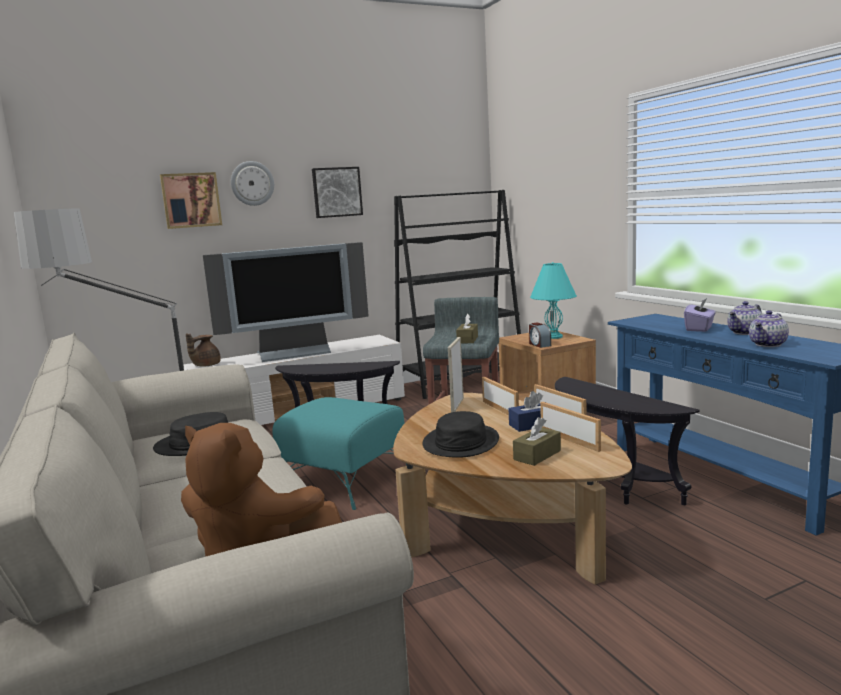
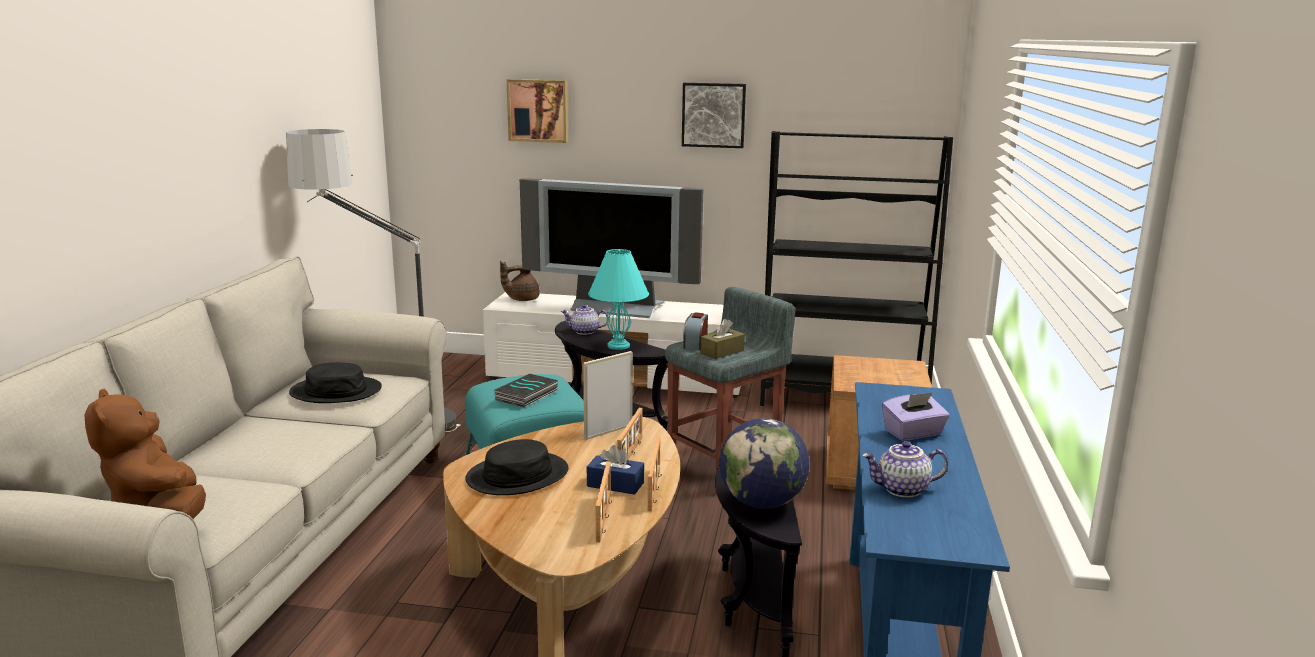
camera: 35 degrees right, 5 degrees up
wall clock [231,161,274,206] -> none
brown tissue box [513,417,561,466] -> none
alarm clock [529,323,551,348] -> alarm clock moved to [683,312,708,350]
turquoise table lamp [530,262,577,339] -> turquoise table lamp moved to [588,249,649,350]
teapot [727,301,763,335] -> teapot moved to [561,304,608,335]
none -> book [494,374,559,407]
none -> globe [719,418,809,509]

